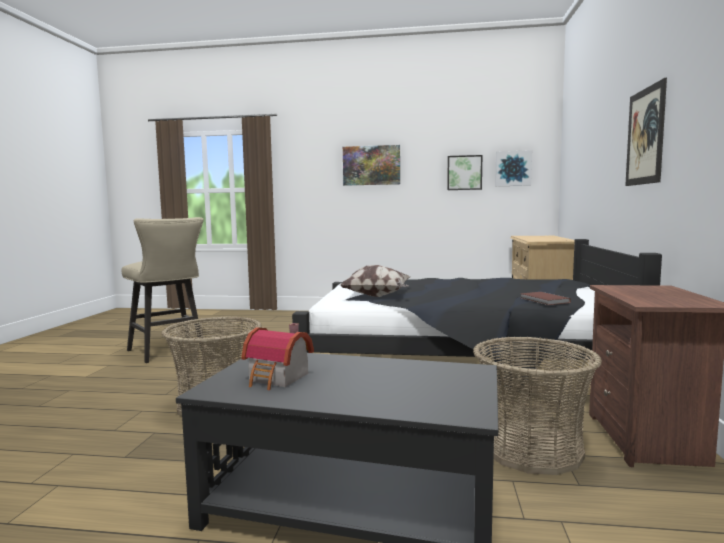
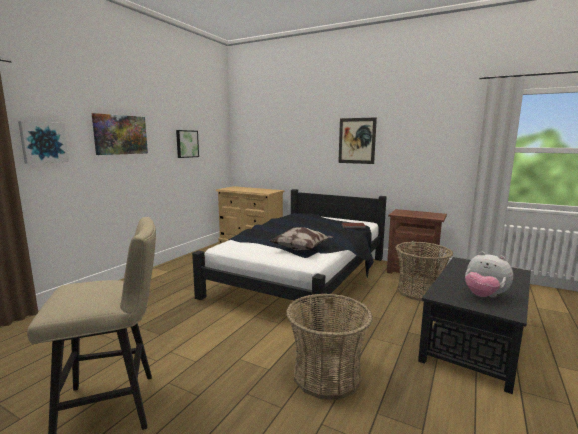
camera: 70 degrees left, 5 degrees up
toy house [241,323,314,390] -> plush toy [465,252,513,297]
picture [495,150,532,186] -> picture moved to [18,121,69,164]

